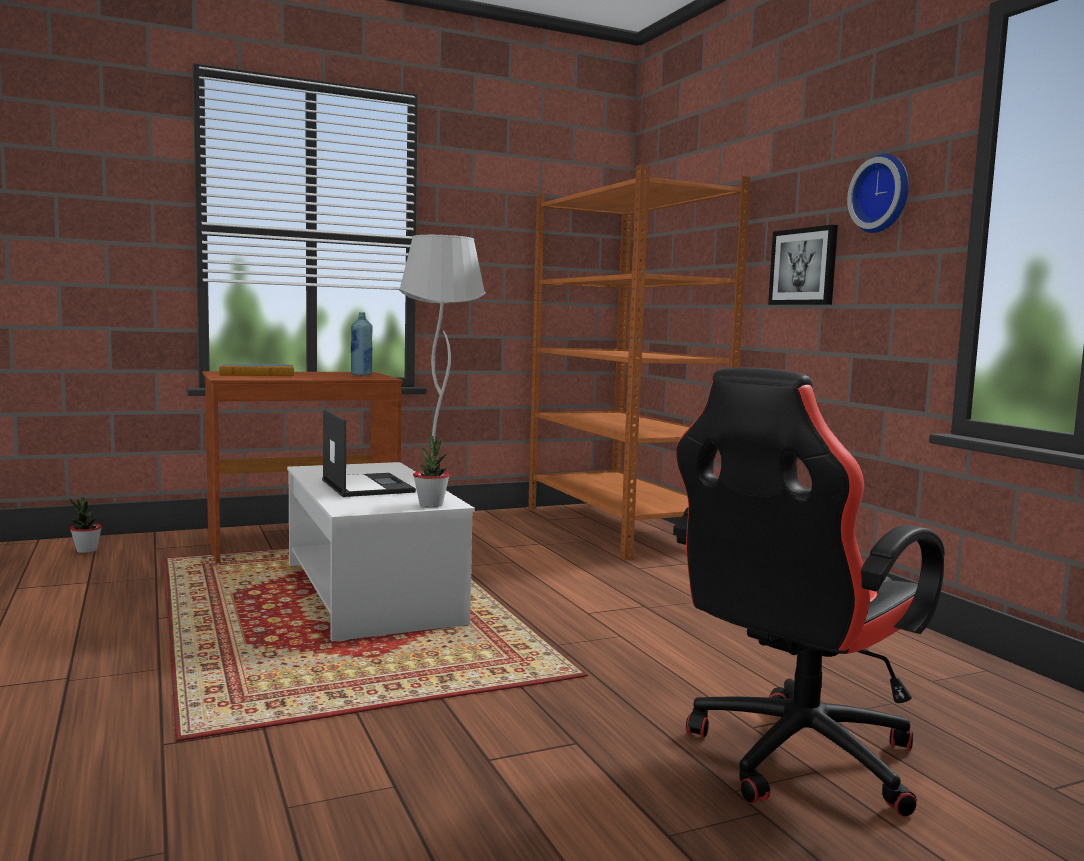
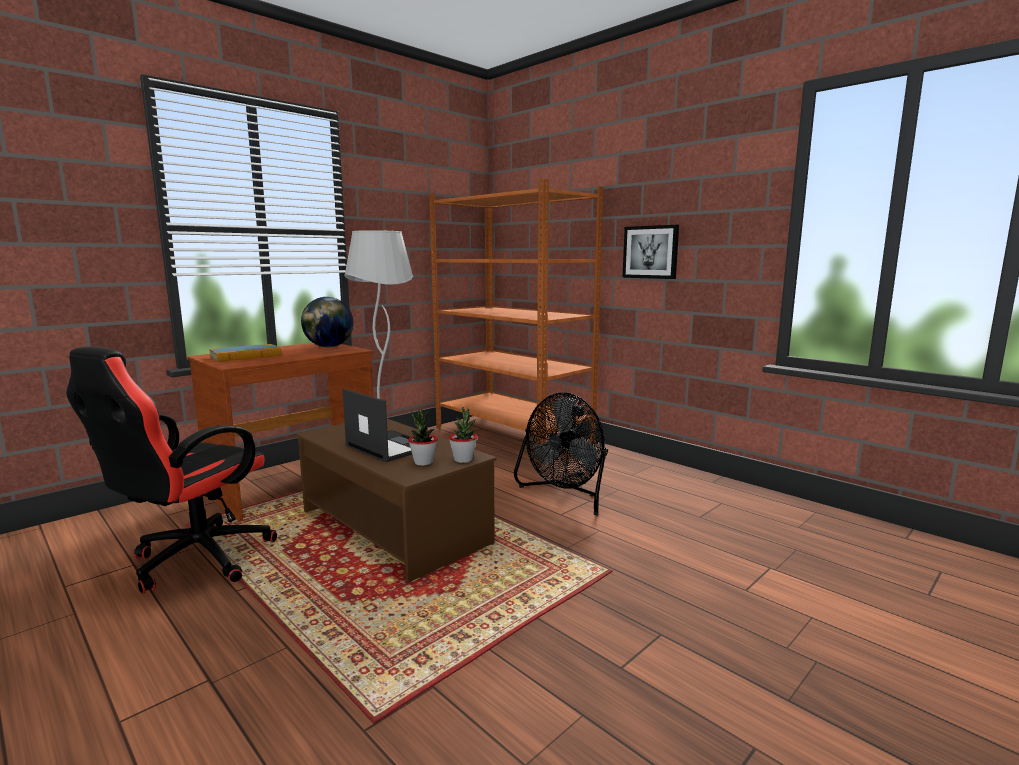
camera: 20 degrees left, 5 degrees up
potted plant [70,497,102,553] -> potted plant moved to [408,409,438,466]
white coffee table [287,462,475,641] -> brown coffee table [296,419,497,583]
blue bottle [351,312,373,376] -> globe [301,297,354,347]
black office chair [673,367,945,817] -> black office chair moved to [66,347,277,594]
wall clock [847,154,909,233] -> none
none -> black fan [514,393,608,515]

